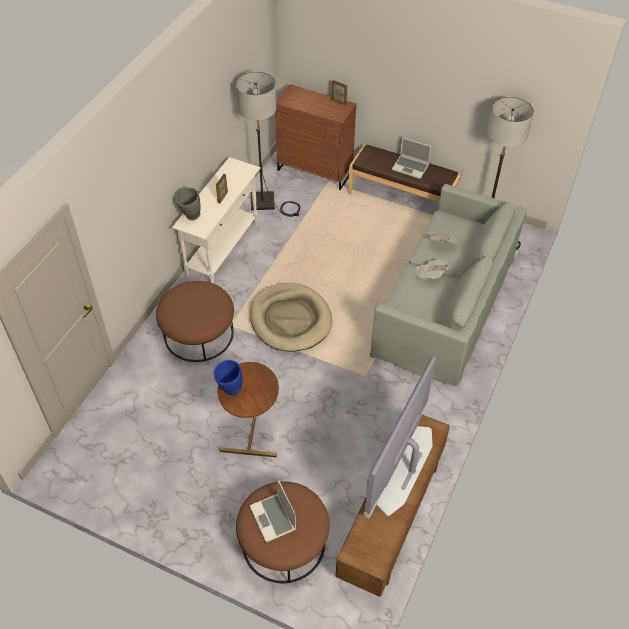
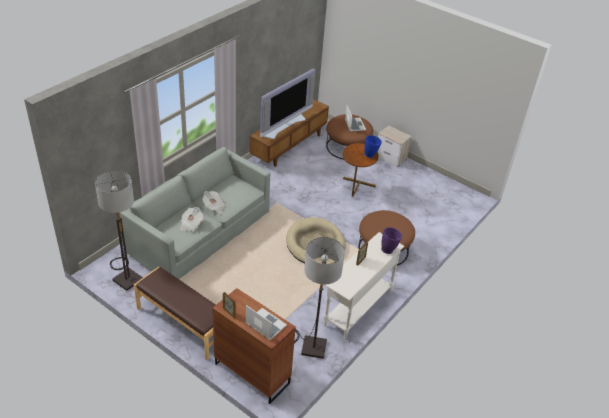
camera: 170 degrees left, 10 degrees down
grey vase [175,188,201,220] -> purple vase [381,227,402,254]
laptop [392,137,432,179] -> laptop moved to [246,305,287,340]
none -> nightstand [377,126,412,167]

